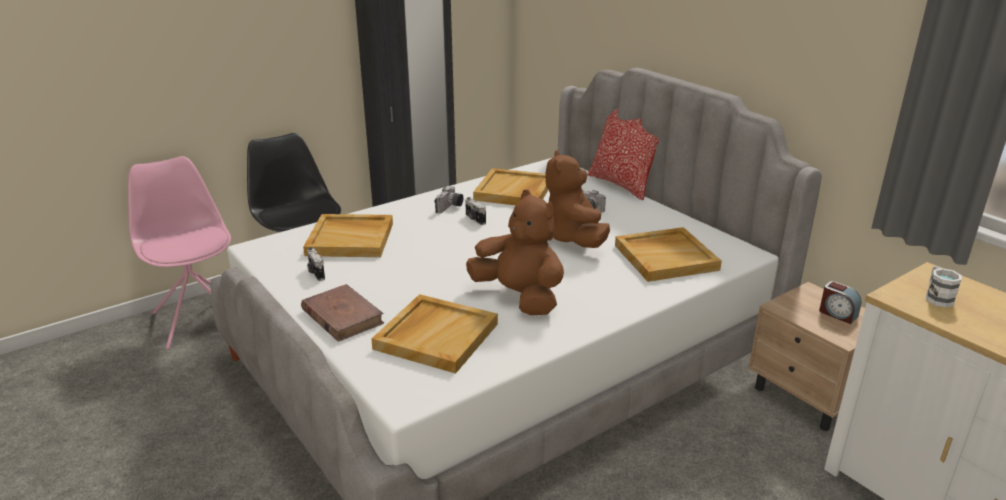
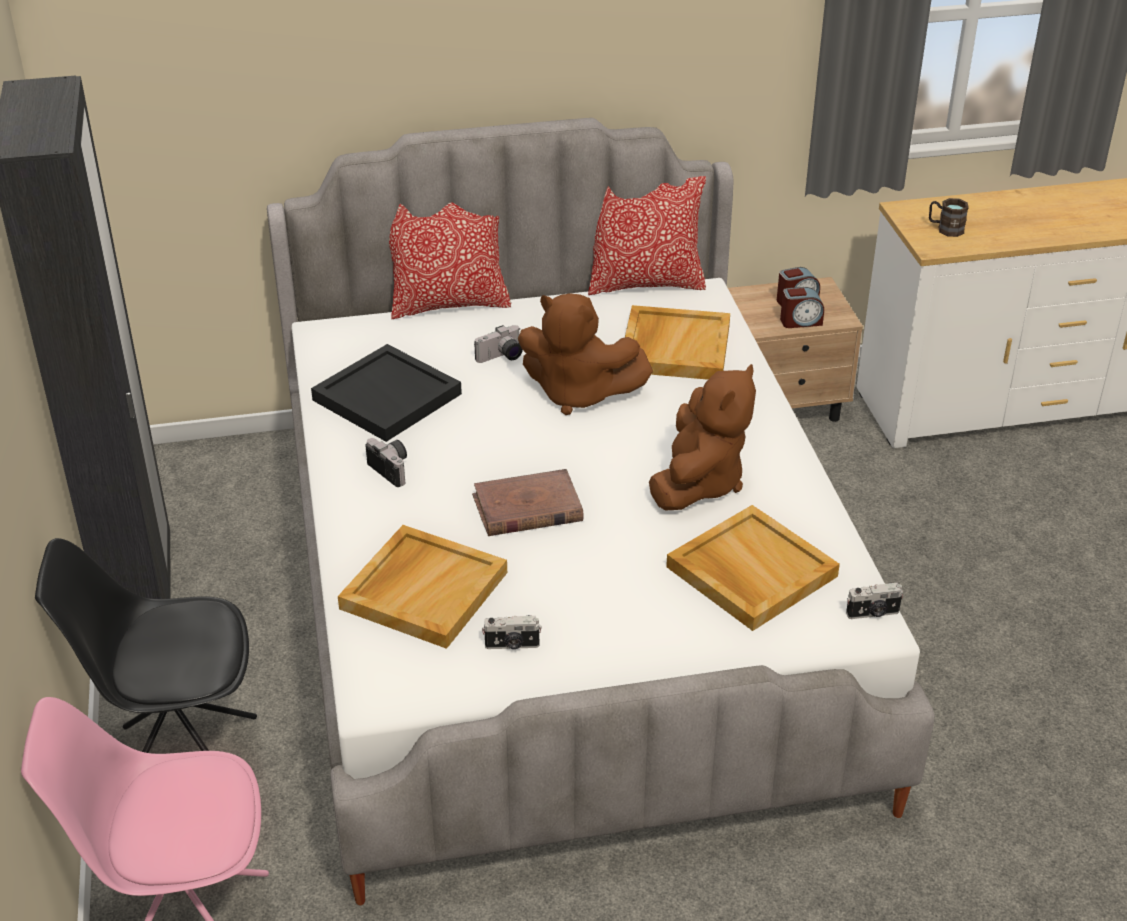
camera: 65 degrees left, 10 degrees up
brown book [301,284,384,342] -> brown book moved to [472,469,584,536]
camera [465,197,486,225] -> camera moved to [846,583,903,619]
brown plush toy [466,190,564,316] -> brown plush toy turned 135 degrees clockwise [649,364,756,510]
beige tray [473,168,548,205] -> black tray [311,344,462,442]
white mug [926,266,962,308] -> brown mug [929,198,969,237]
none -> pillow [588,176,706,295]
none -> alarm clock [780,287,824,328]

